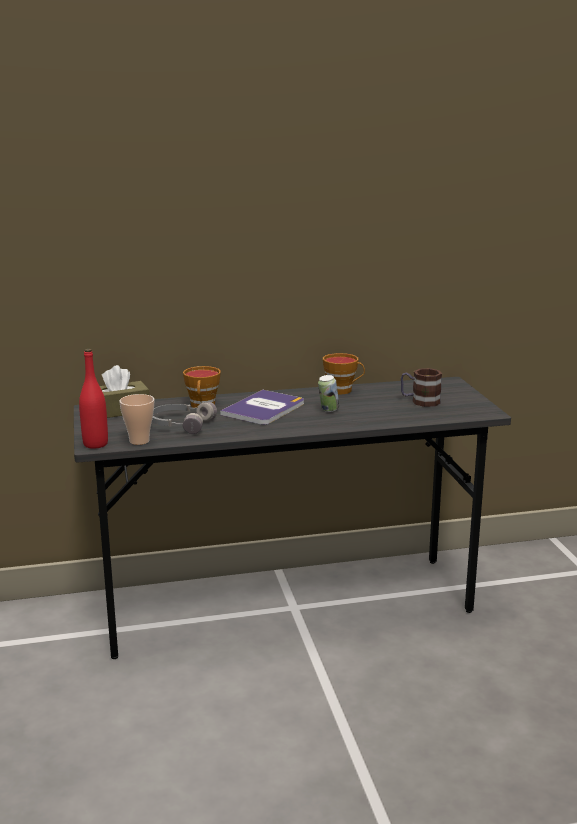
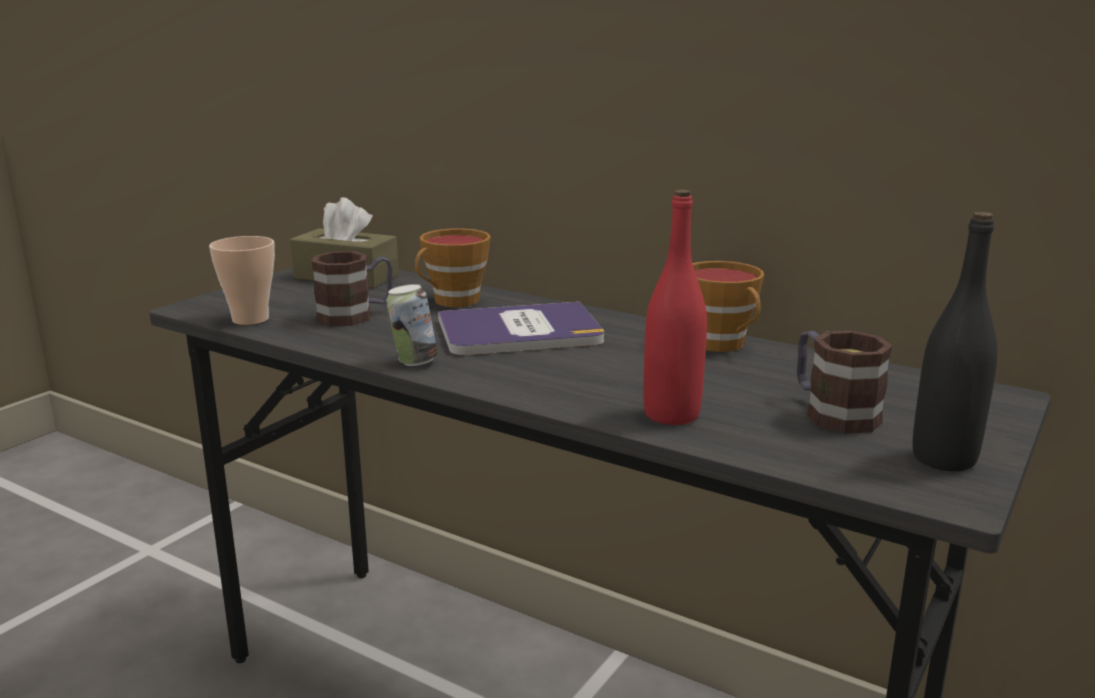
camera: 45 degrees right, 0 degrees up
red bottle [79,349,108,449] -> red bottle moved to [643,190,707,425]
grey headphones [152,402,217,434] -> mug [311,251,393,326]
can [318,375,339,412] -> can moved to [386,284,438,366]
none -> black bottle [913,212,998,471]

